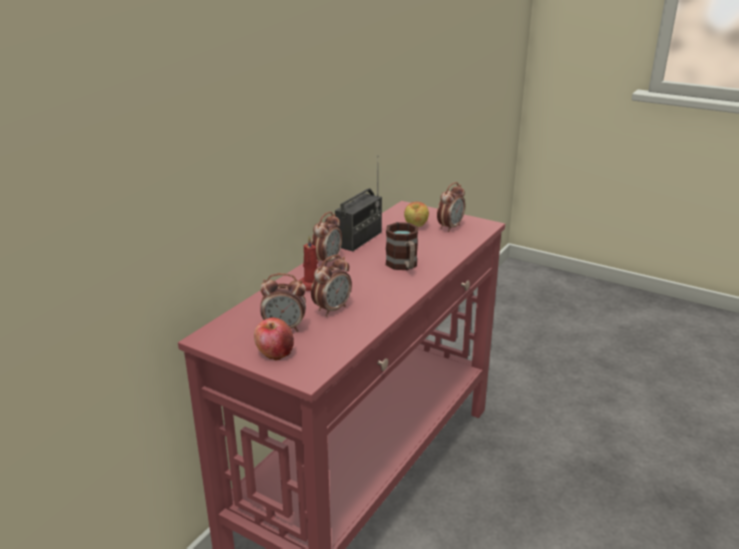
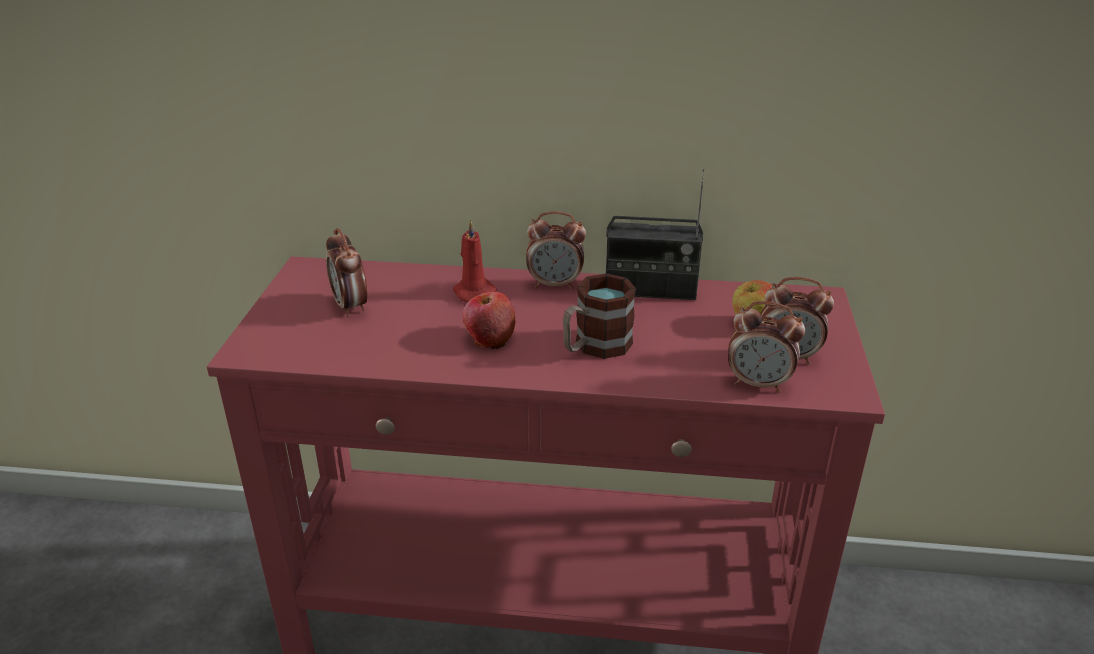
camera: 65 degrees right, 5 degrees up
apple [254,317,294,361] -> apple moved to [463,292,516,349]
alarm clock [311,254,352,316] -> alarm clock moved to [728,301,805,393]

